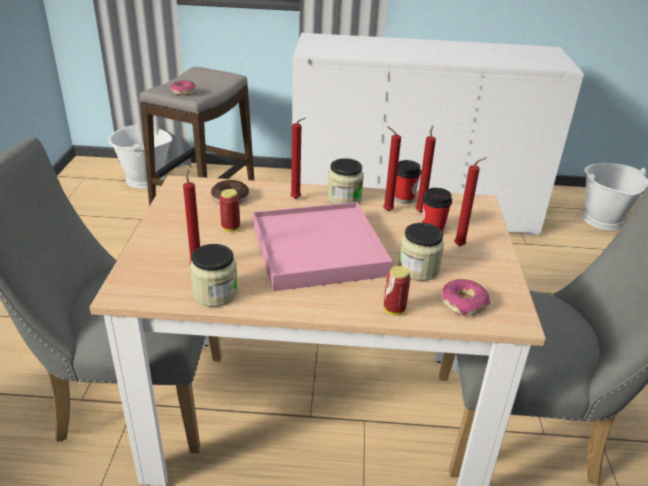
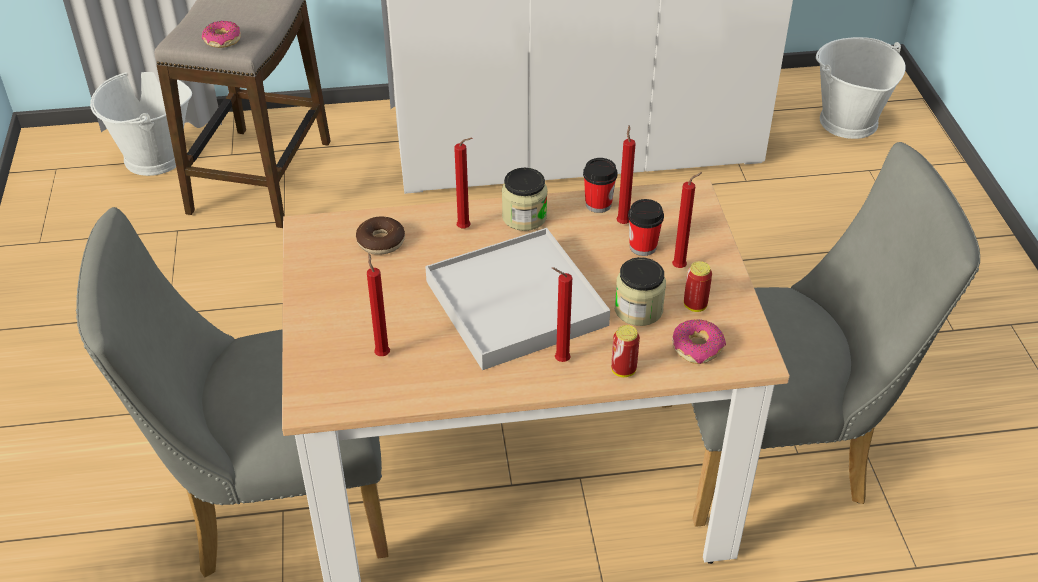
camera: 10 degrees left, 10 degrees up
jar [190,244,238,307] -> none
can [219,189,240,232] -> can moved to [684,261,712,312]
pink tray [253,202,393,291] -> white tray [425,228,610,370]
red candle [383,126,401,211] -> red candle moved to [552,267,572,362]

